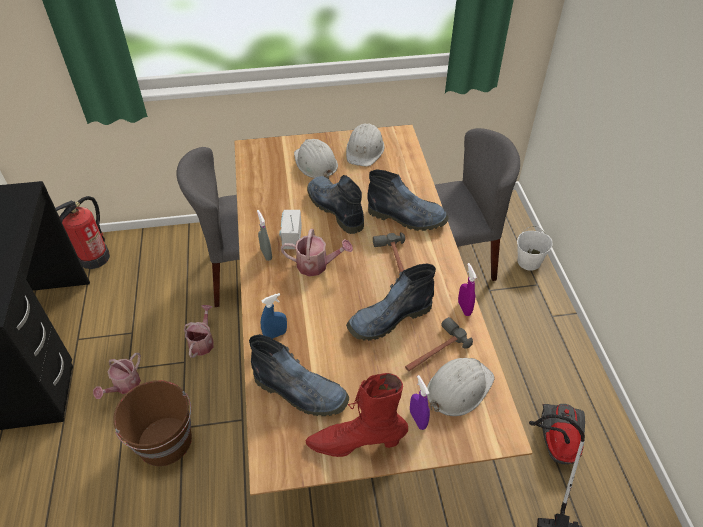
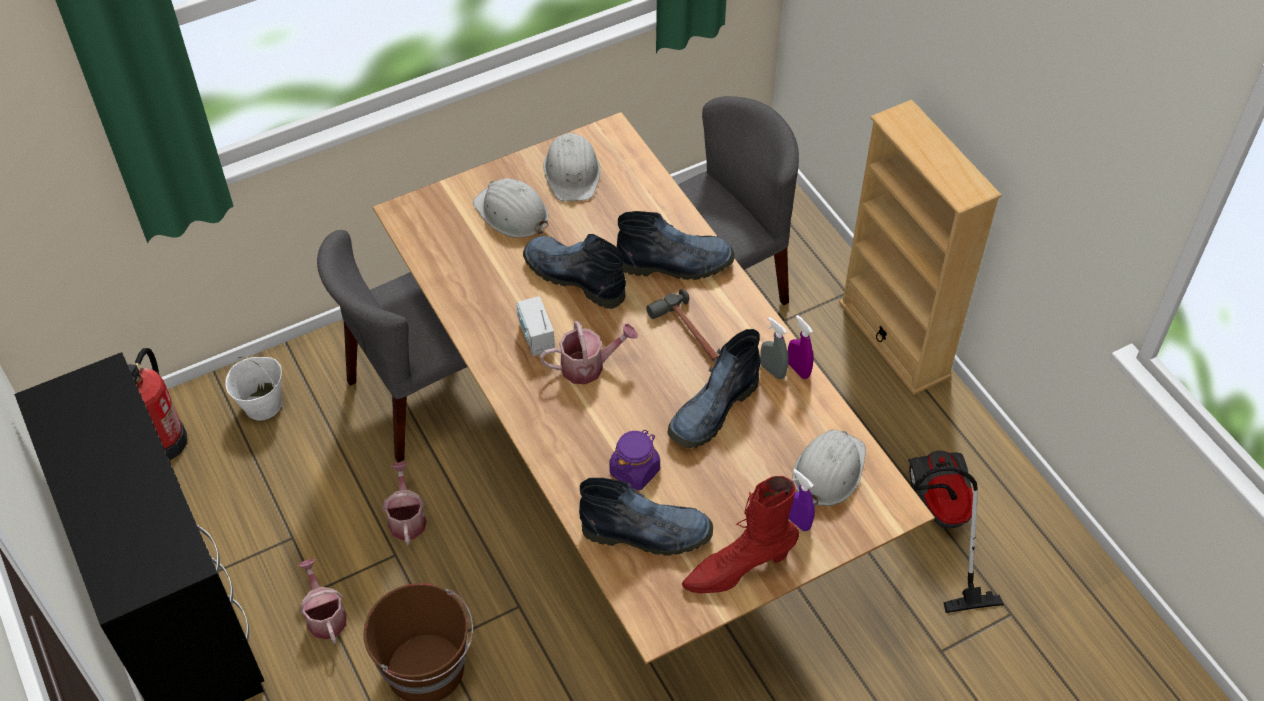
camera: 20 degrees left, 5 degrees up
watering can [93,353,141,399] -> watering can turned 150 degrees clockwise [298,559,346,644]
grey spray bottle [257,210,272,261] -> grey spray bottle moved to [760,317,789,379]
blue spray bottle [261,293,287,339] -> none
hammer [405,317,473,371] -> none
white bucket [517,226,552,271] -> white bucket moved to [225,357,282,421]
none -> purple jar [609,429,660,491]
none -> beige bookcase [839,100,1002,395]

